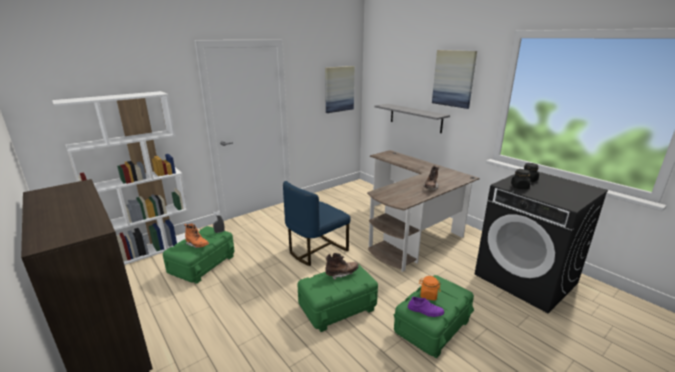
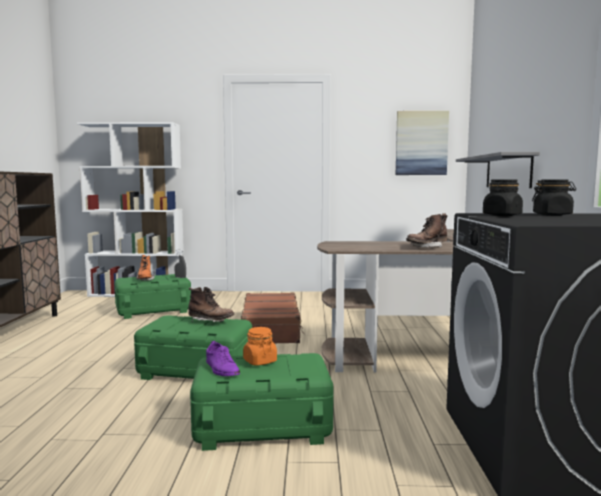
camera: 40 degrees right, 15 degrees down
blue chair [283,181,351,266] -> brown suitcase [241,292,304,343]
picture [432,50,477,109] -> none

